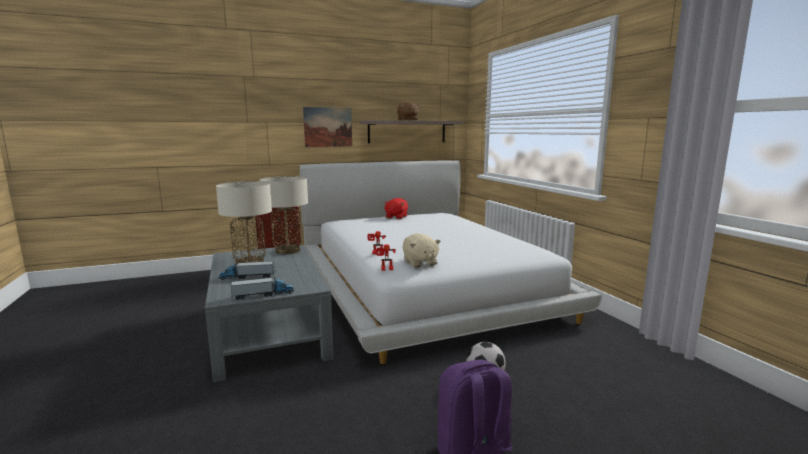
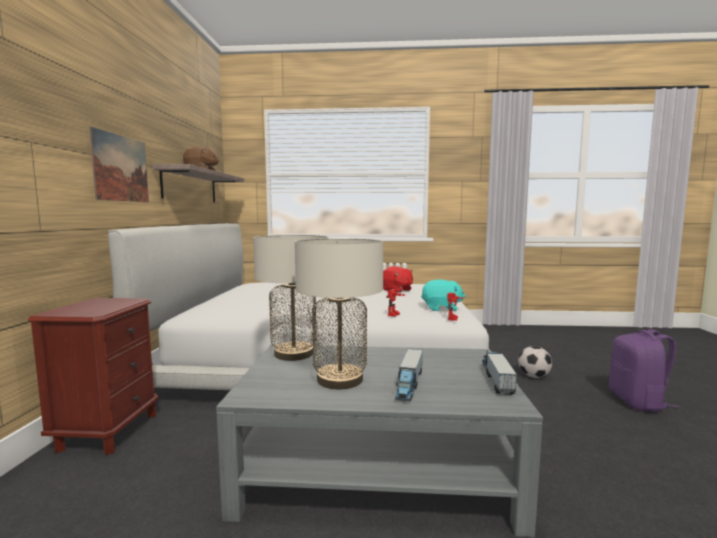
camera: 65 degrees left, 5 degrees down
red plush toy [384,198,408,219] -> red plush toy moved to [383,266,413,293]
beige plush toy [403,233,441,268] -> turquoise plush toy [421,280,465,311]

